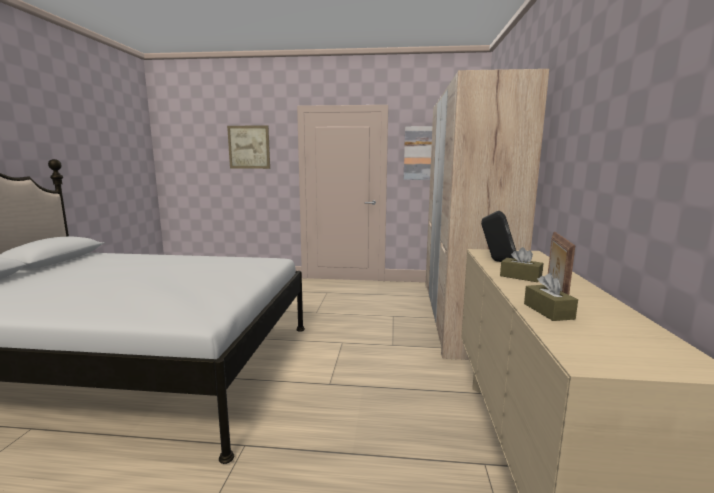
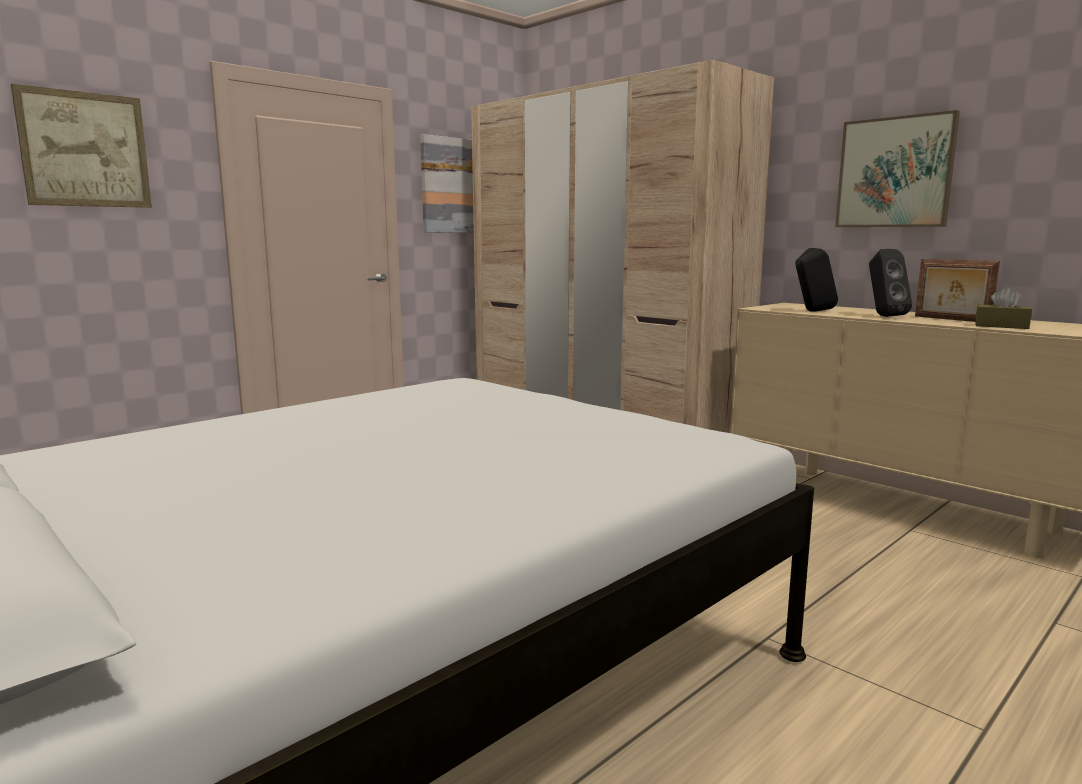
camera: 50 degrees left, 0 degrees up
brown tissue box [500,247,543,282] -> black speaker [869,249,912,317]
none -> picture [835,110,960,227]

